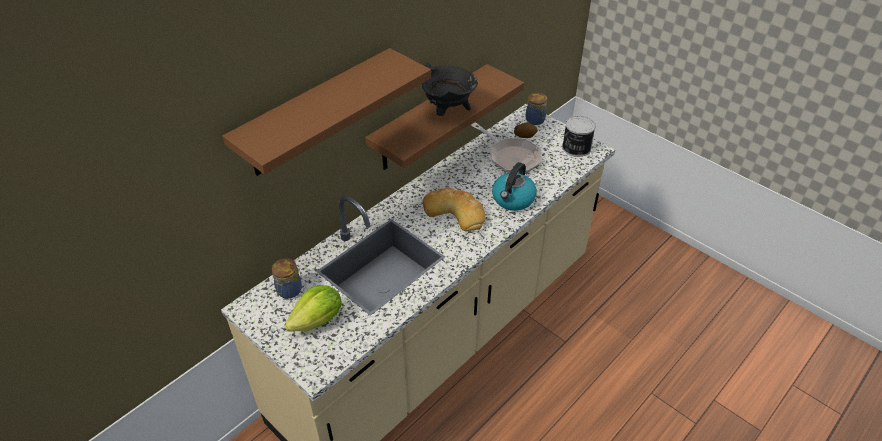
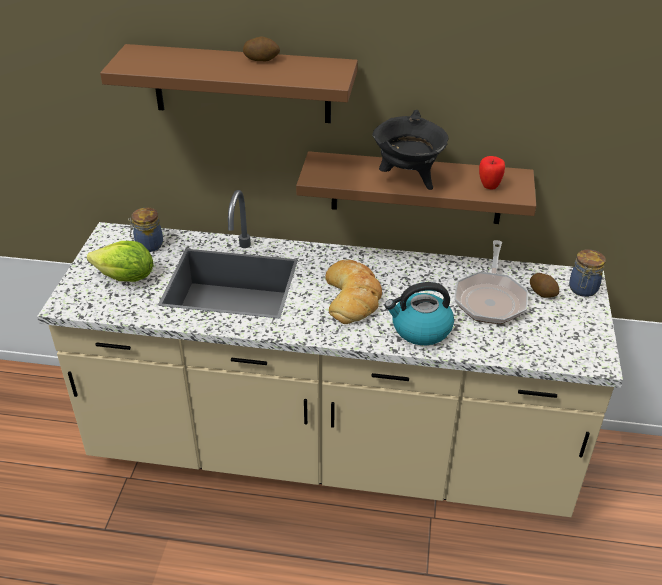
camera: 55 degrees right, 5 degrees down
can [562,116,596,157] -> none
none -> potato [243,36,280,62]
none -> apple [479,156,505,190]

